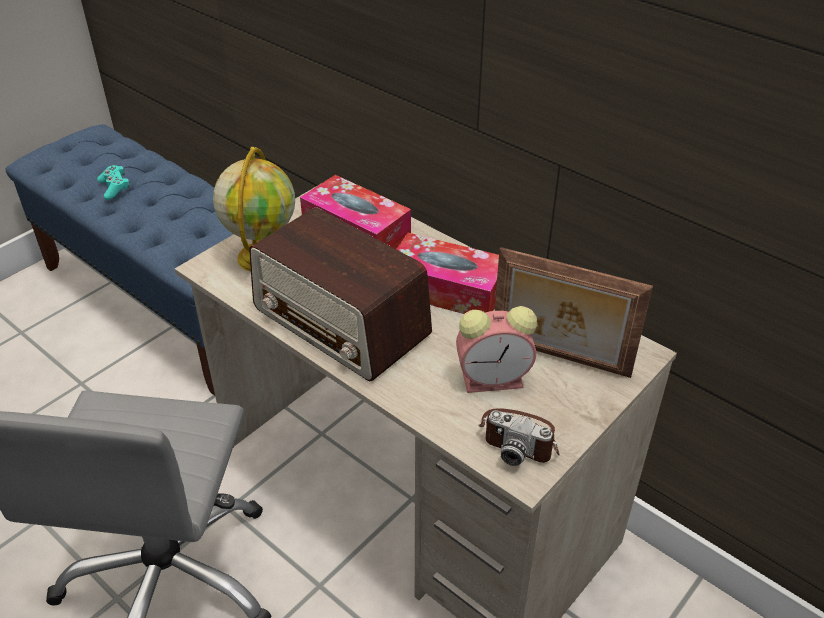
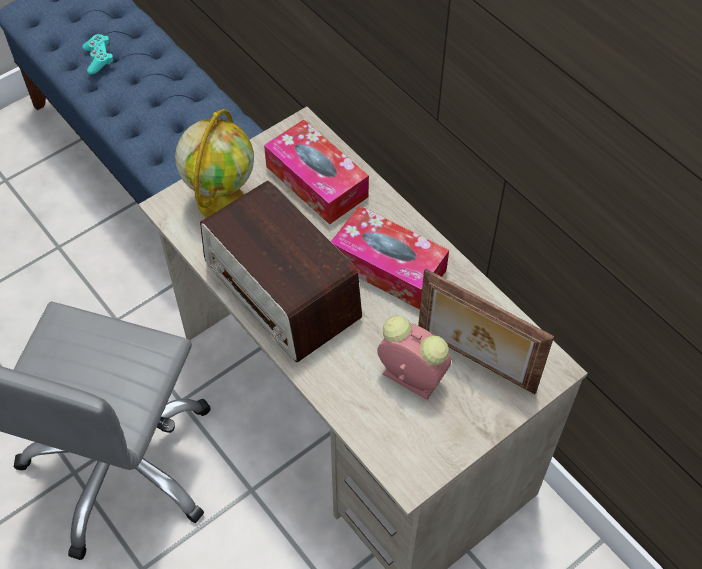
camera: 10 degrees right, 15 degrees up
alarm clock [456,306,537,393] -> alarm clock turned 150 degrees counterclockwise [377,316,451,400]
camera [479,409,560,466] -> none

